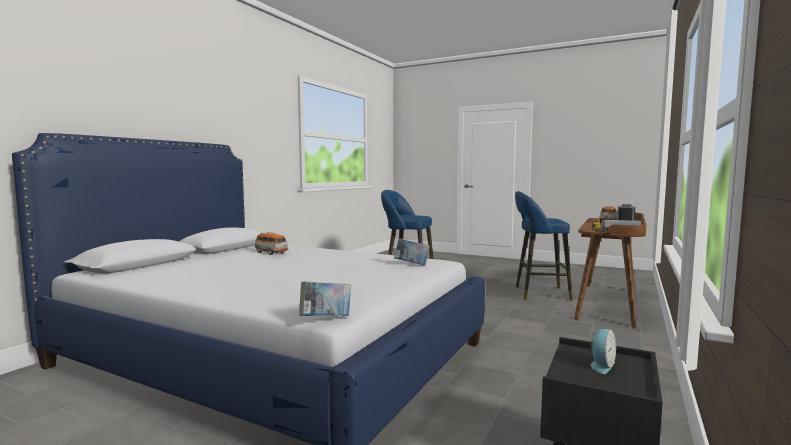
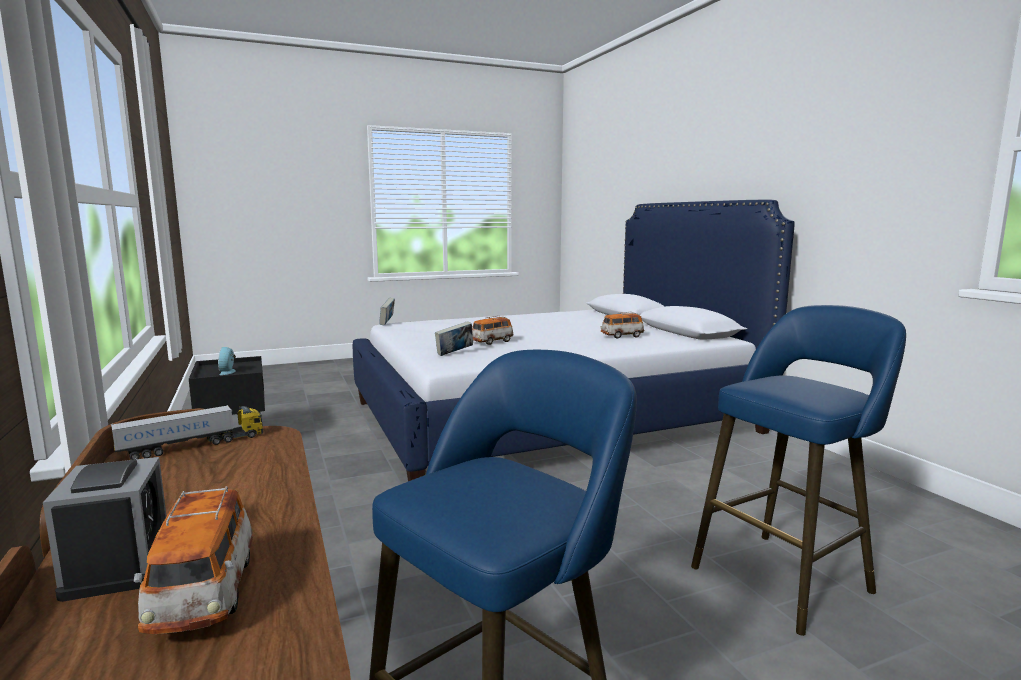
camera: 130 degrees right, 5 degrees up
none -> toy car [472,316,514,345]

